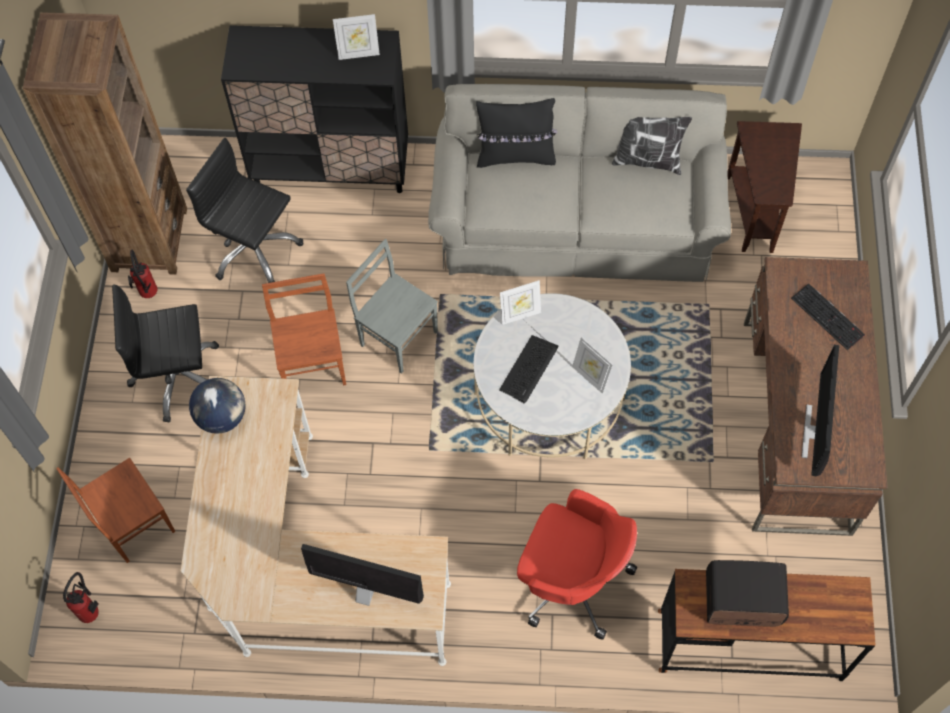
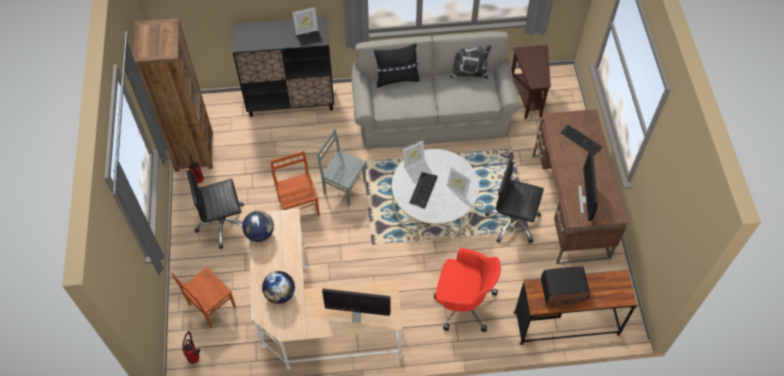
camera: 10 degrees left, 5 degrees down
black office chair [186,138,304,283] -> black office chair moved to [485,159,544,243]
none -> globe [262,271,295,304]

